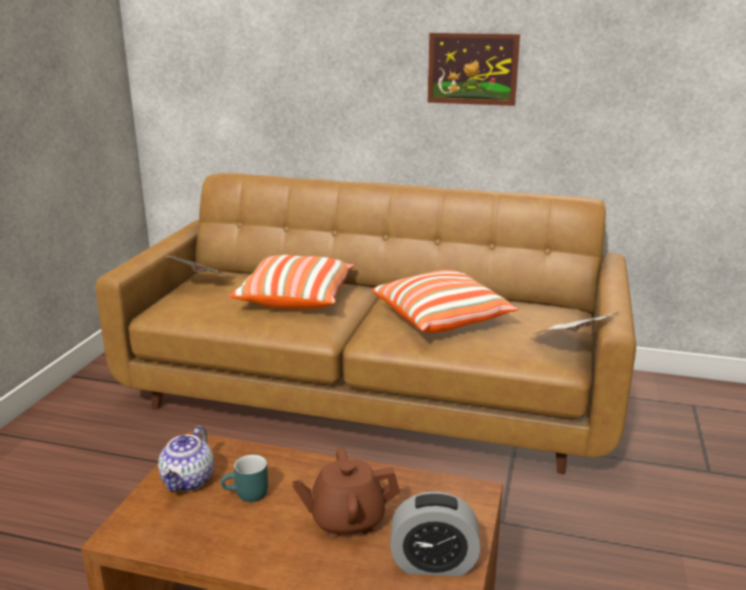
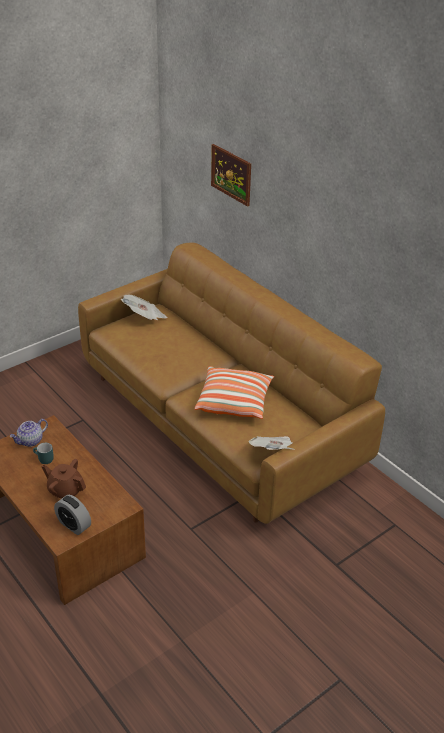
camera: 35 degrees right, 15 degrees up
pillow [230,255,355,309] -> none
picture [427,33,520,106] -> picture moved to [211,144,251,207]

